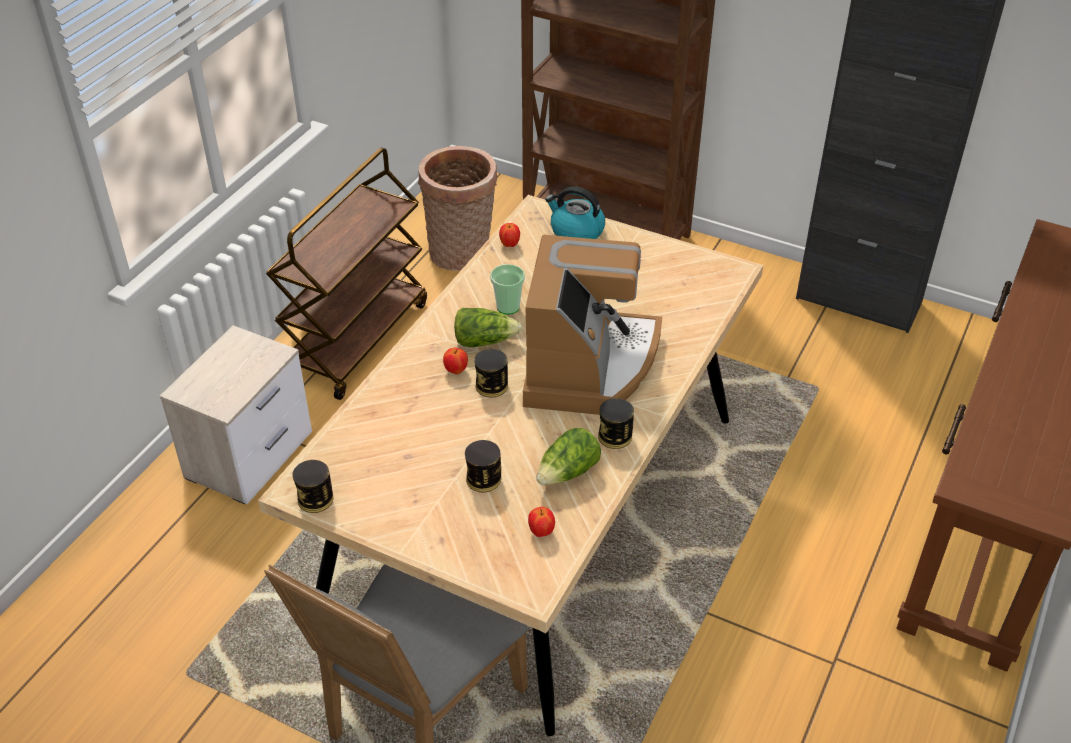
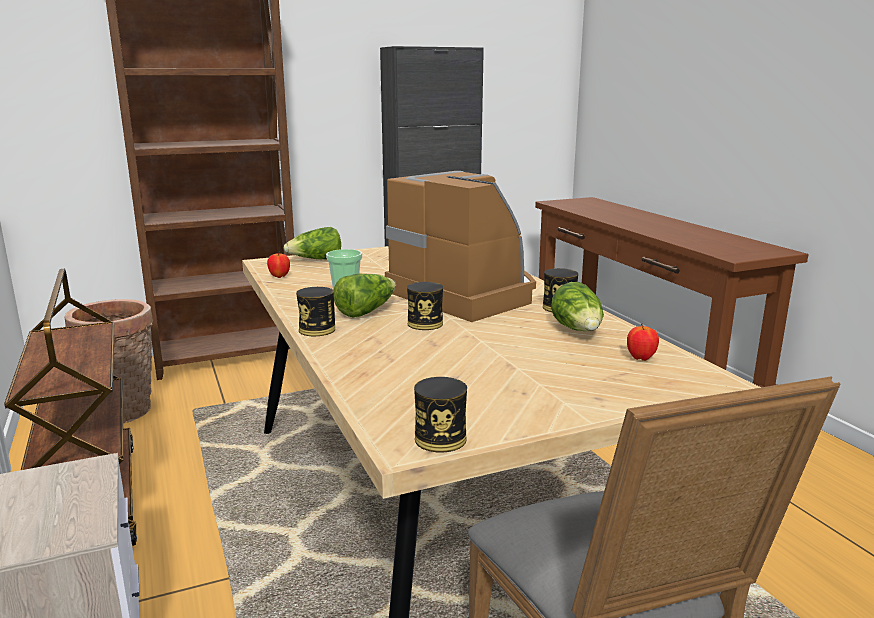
camera: 50 degrees left, 25 degrees down
apple [443,348,468,374] -> none
can [465,440,501,492] -> can moved to [296,287,335,336]
kettle [545,186,605,239] -> lettuce [284,227,341,260]

